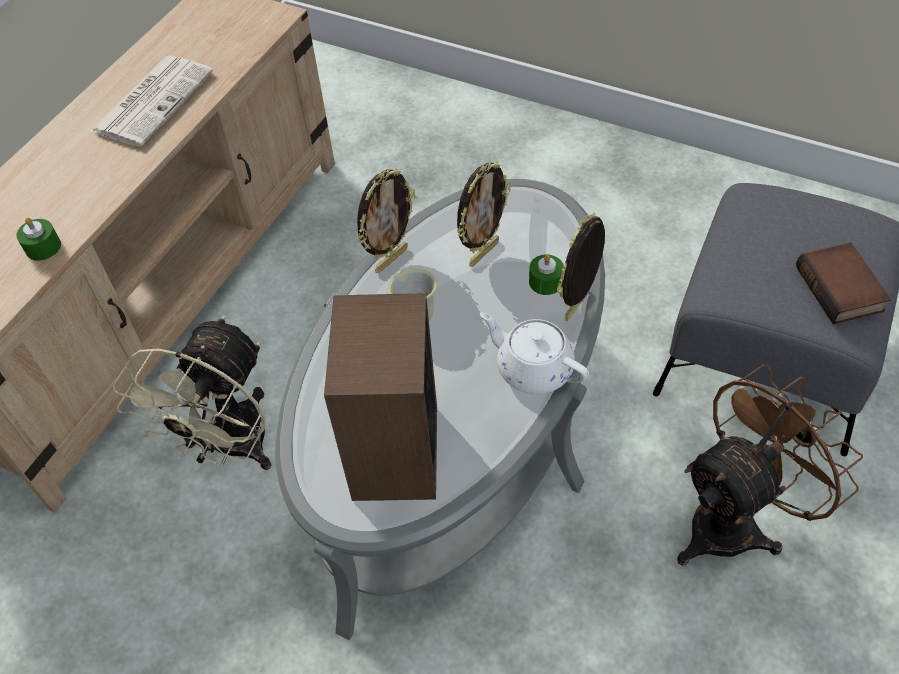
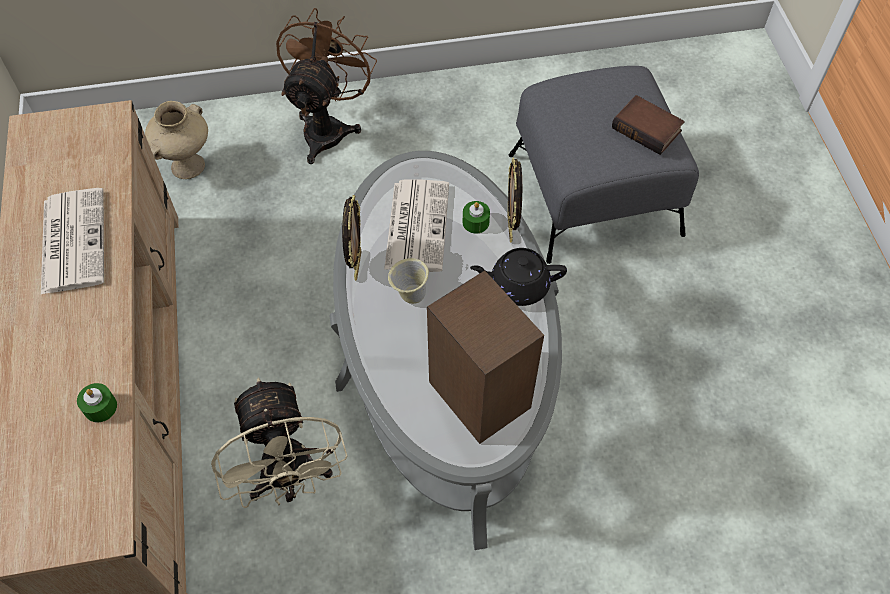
camera: 40 degrees left, 5 degrees up
picture frame [457,162,511,267] -> newspaper [384,179,449,272]
white teapot [480,313,589,394] -> black teapot [470,248,567,306]
brown fan [677,364,863,565] -> brown fan moved to [276,8,377,164]
none -> beige vase [145,101,208,179]

